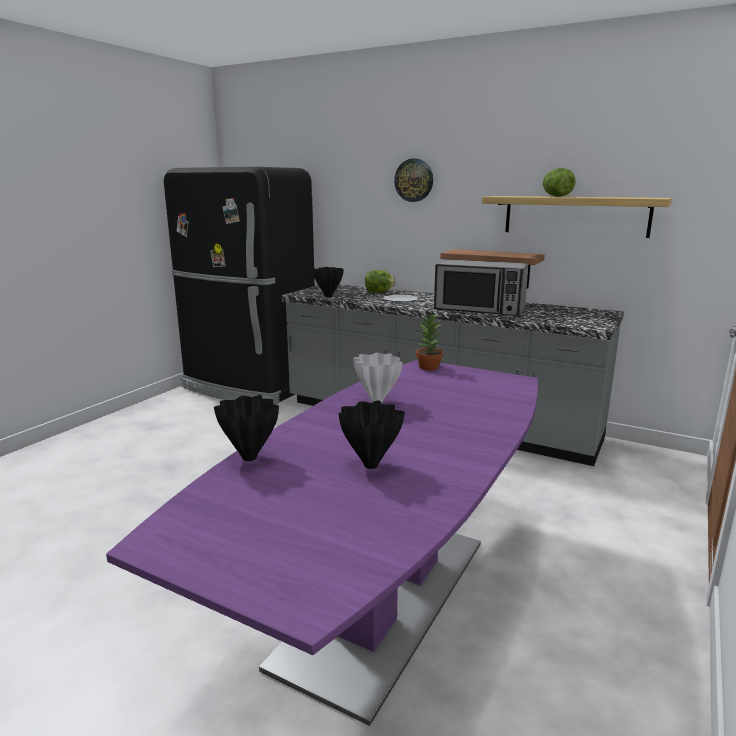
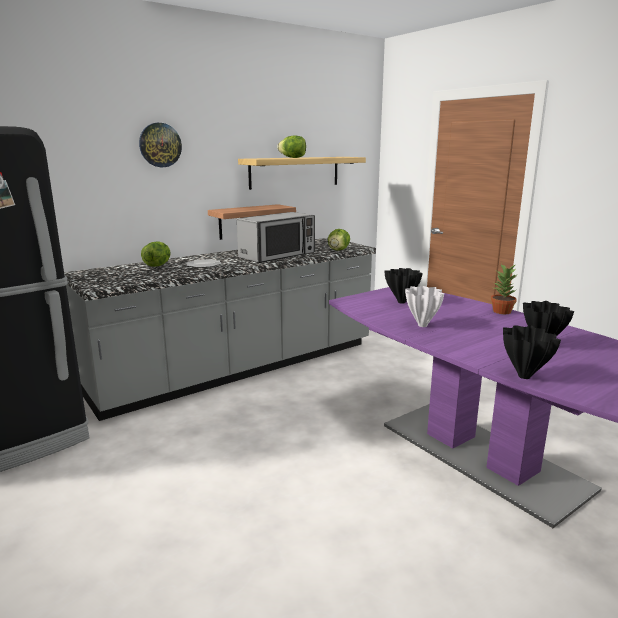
camera: 65 degrees left, 0 degrees up
black vase [313,267,344,297] -> black vase moved to [384,268,423,304]
potted plant [416,314,443,371] -> potted plant moved to [491,264,517,314]
none -> lettuce [328,229,350,251]

